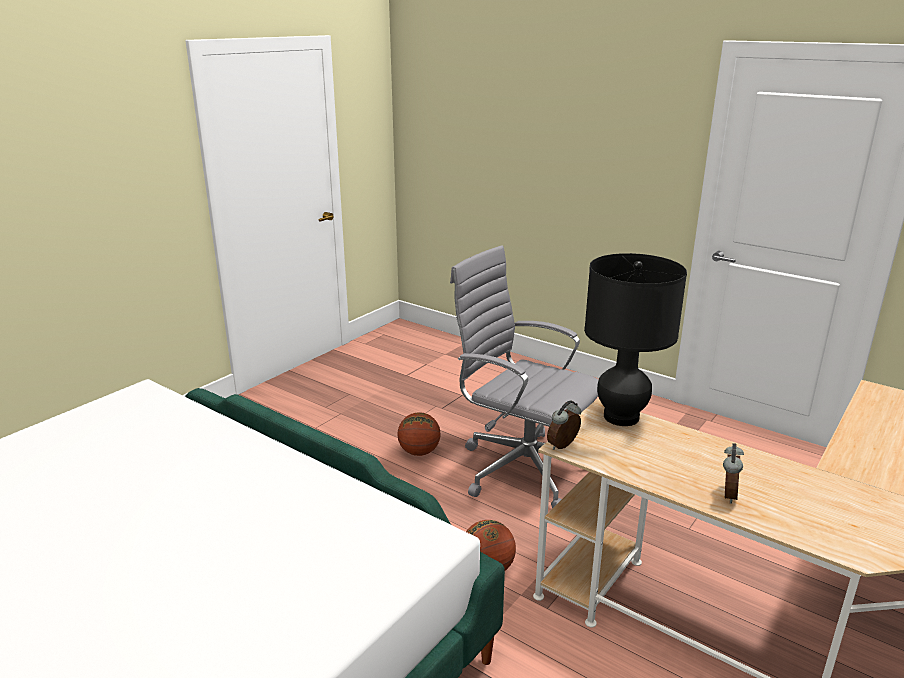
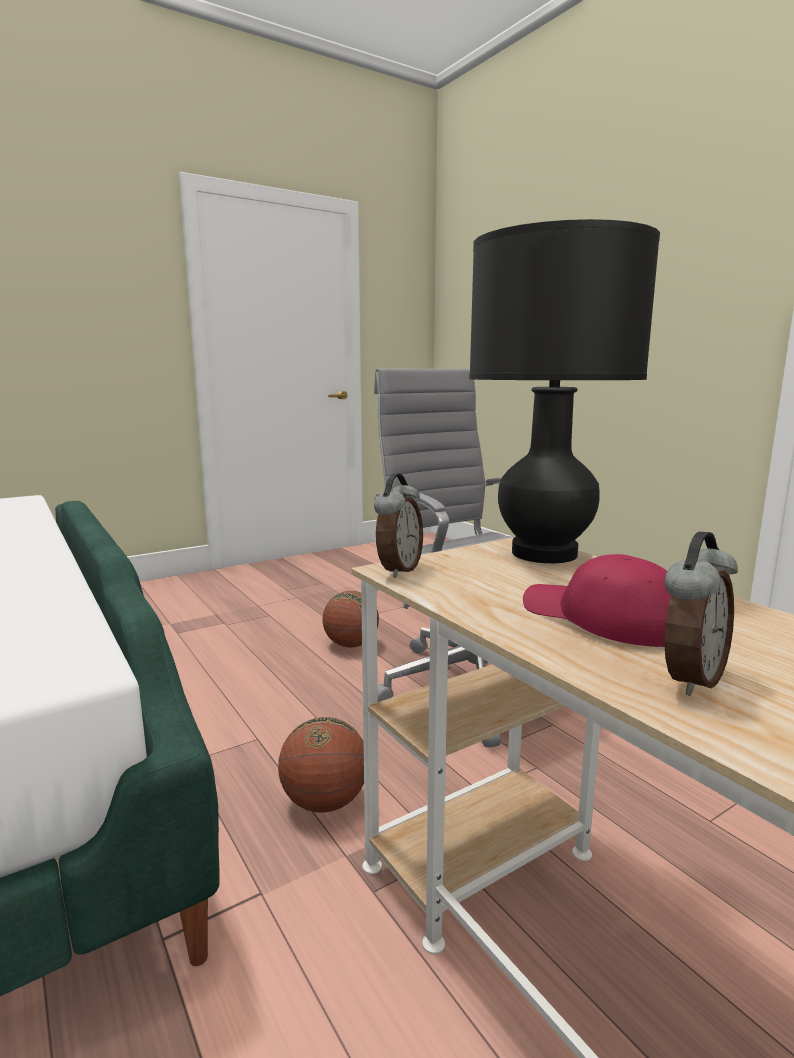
camera: 20 degrees right, 10 degrees down
alarm clock [547,400,581,450] -> alarm clock turned 135 degrees clockwise [374,474,423,578]
none -> red cap [523,554,671,647]

